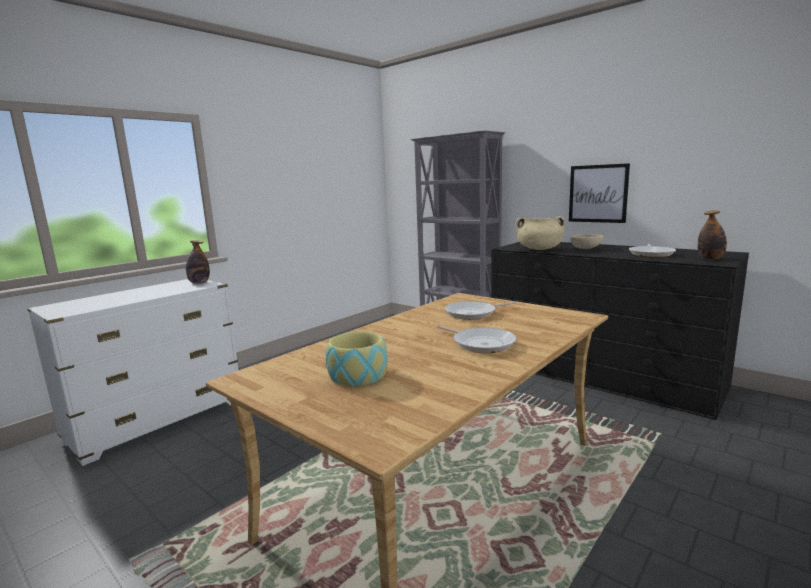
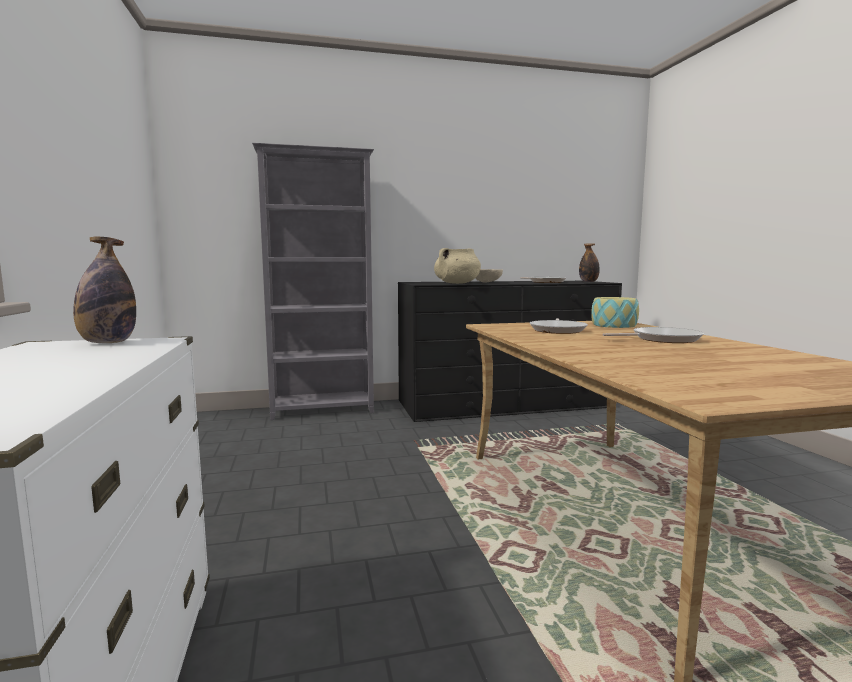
camera: 55 degrees left, 5 degrees down
bowl [326,331,388,386] -> bowl moved to [591,297,639,328]
picture [569,163,630,223] -> none

